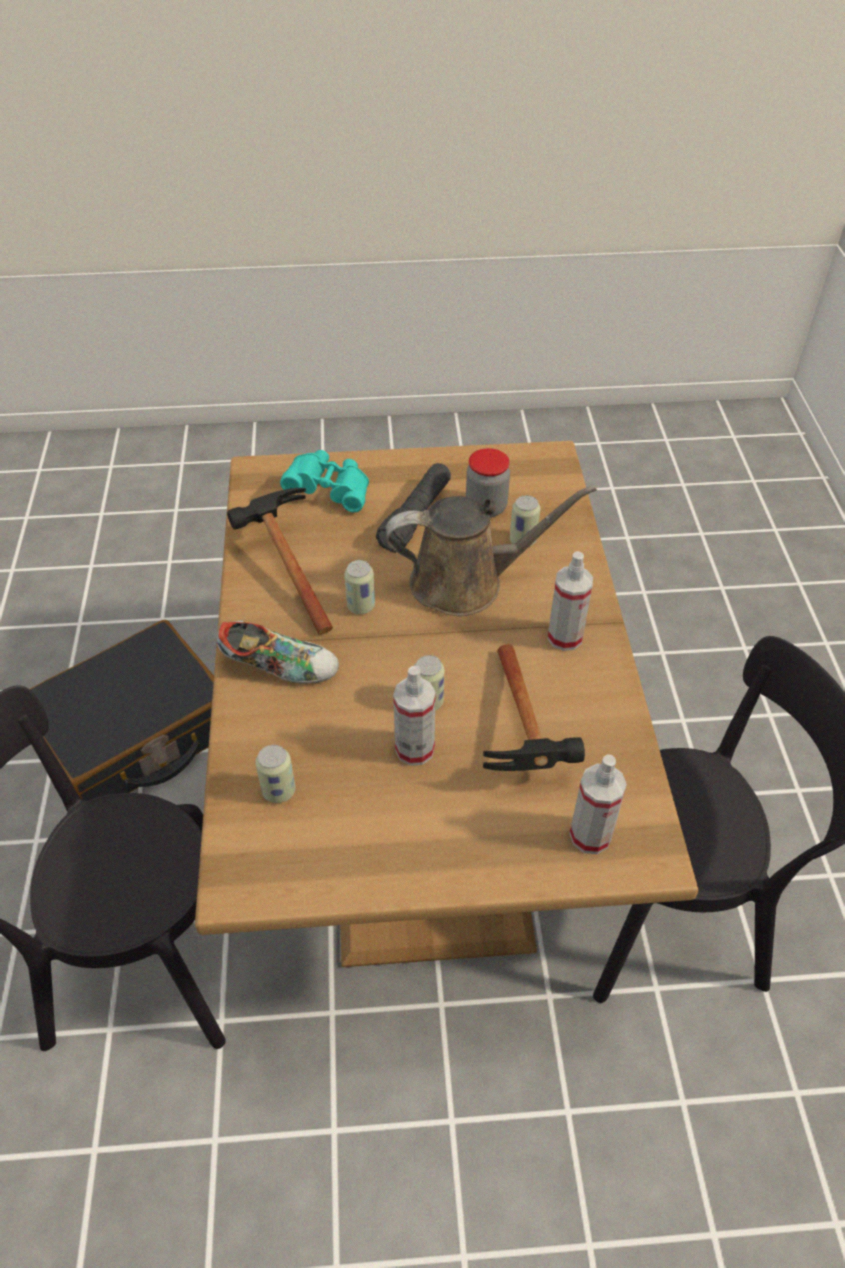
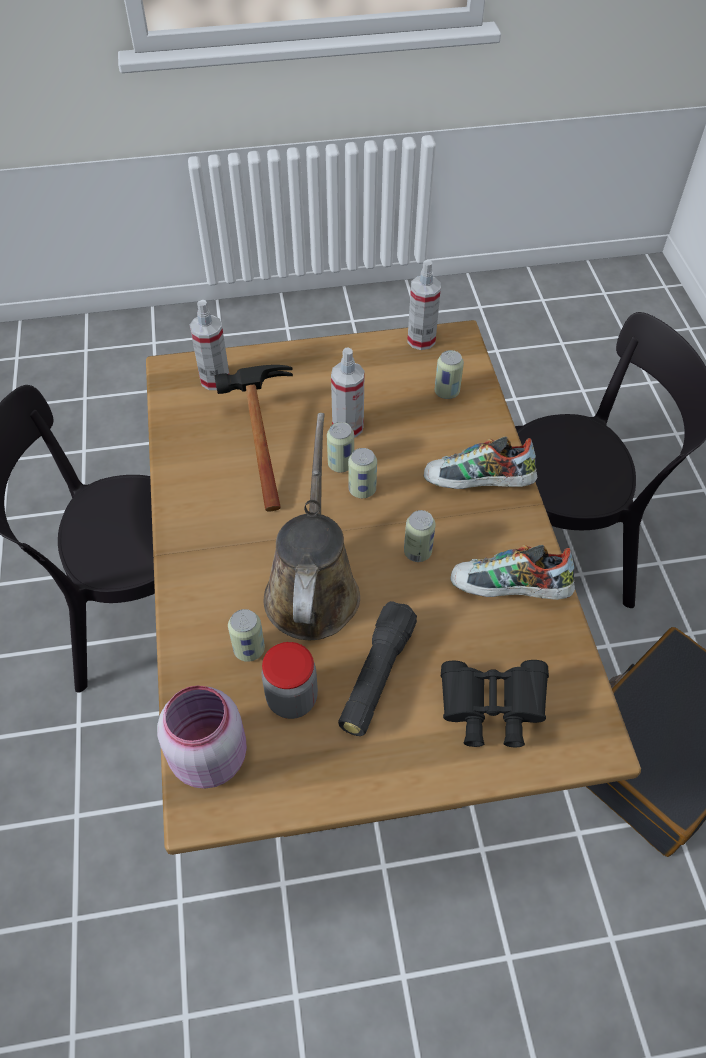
camera: 175 degrees right, 5 degrees up
hammer [227,488,333,635] -> shoe [450,545,575,600]
turquoise binoculars [280,450,369,512] -> black binoculars [441,660,549,747]
brown watering can [386,485,597,616] -> brown watering can turned 105 degrees clockwise [263,413,360,640]
spray bottle [548,551,593,651] -> spray bottle moved to [407,260,441,350]
none -> pink jar [157,686,247,789]
none -> can [348,448,377,498]

